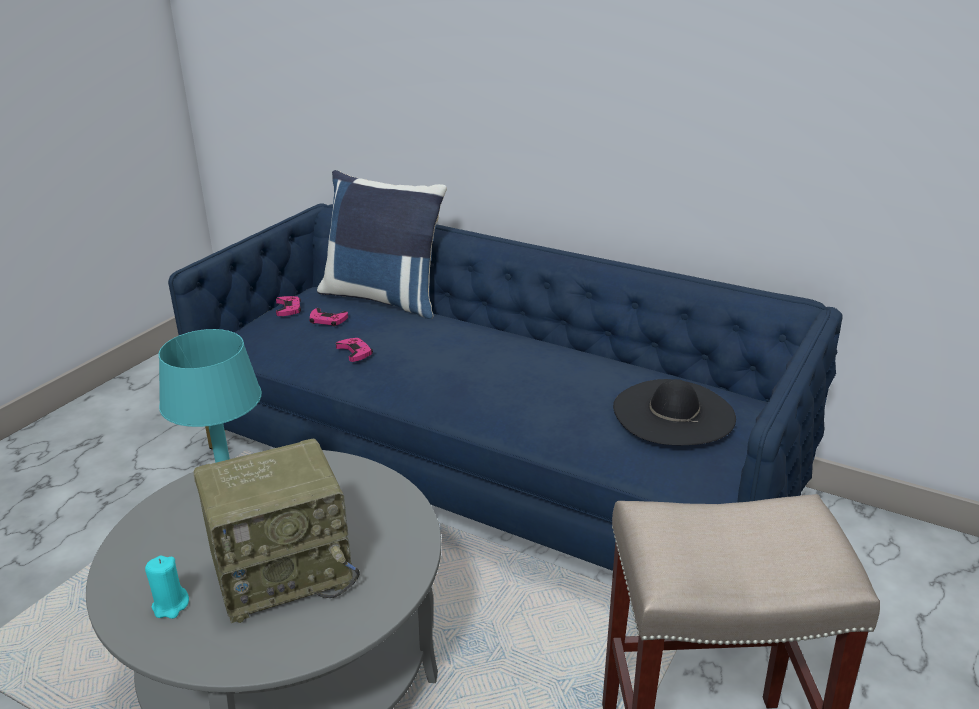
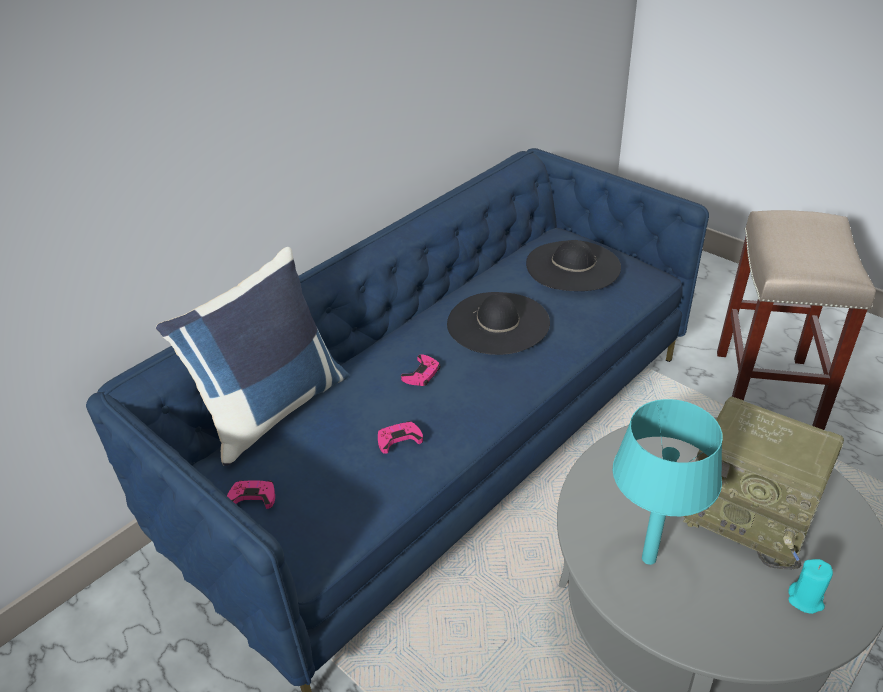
camera: 75 degrees left, 10 degrees up
radio [193,439,360,623] -> radio turned 135 degrees clockwise [683,397,844,570]
pink game controller [309,308,348,326] -> pink game controller moved to [401,354,440,386]
none -> black hat [447,292,550,355]

